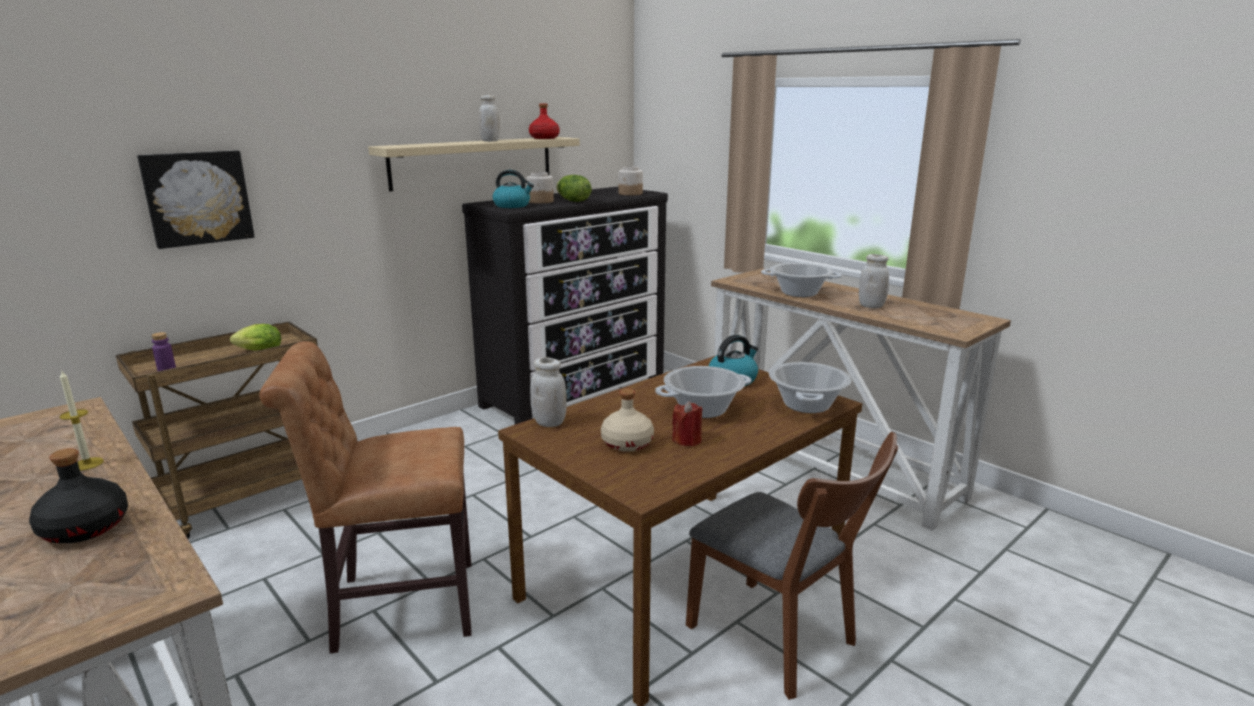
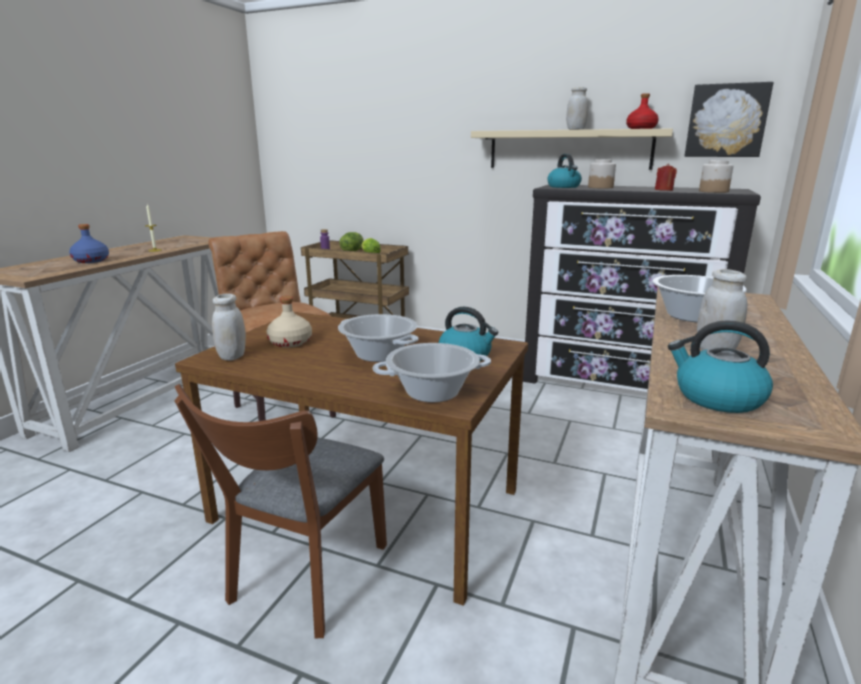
camera: 65 degrees right, 0 degrees up
black bottle [29,448,128,543] -> blue bottle [69,224,109,263]
picture [137,150,255,249] -> picture moved to [685,82,774,157]
white jar [530,357,567,427] -> white jar moved to [212,293,246,361]
lettuce [556,175,592,202] -> lettuce moved to [340,232,364,251]
red candle [672,401,702,447] -> red candle moved to [655,163,677,191]
none -> kettle [668,320,773,413]

